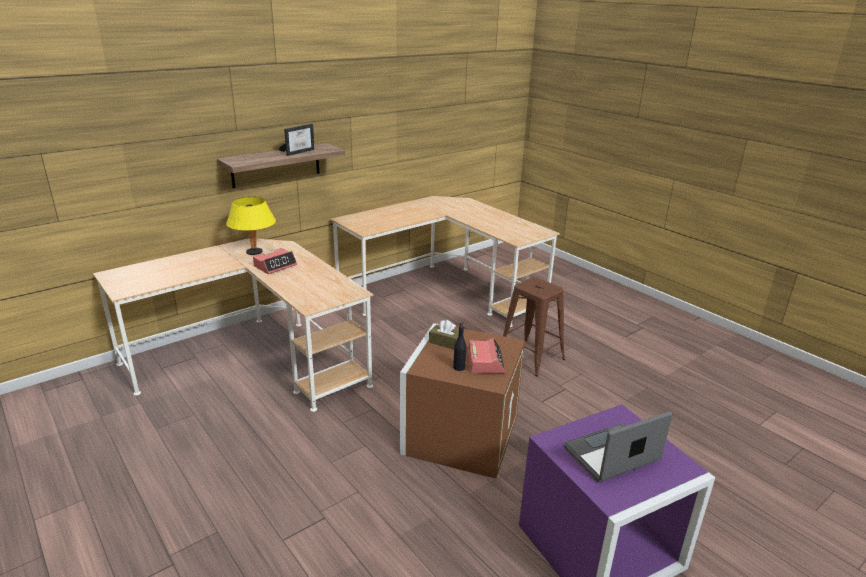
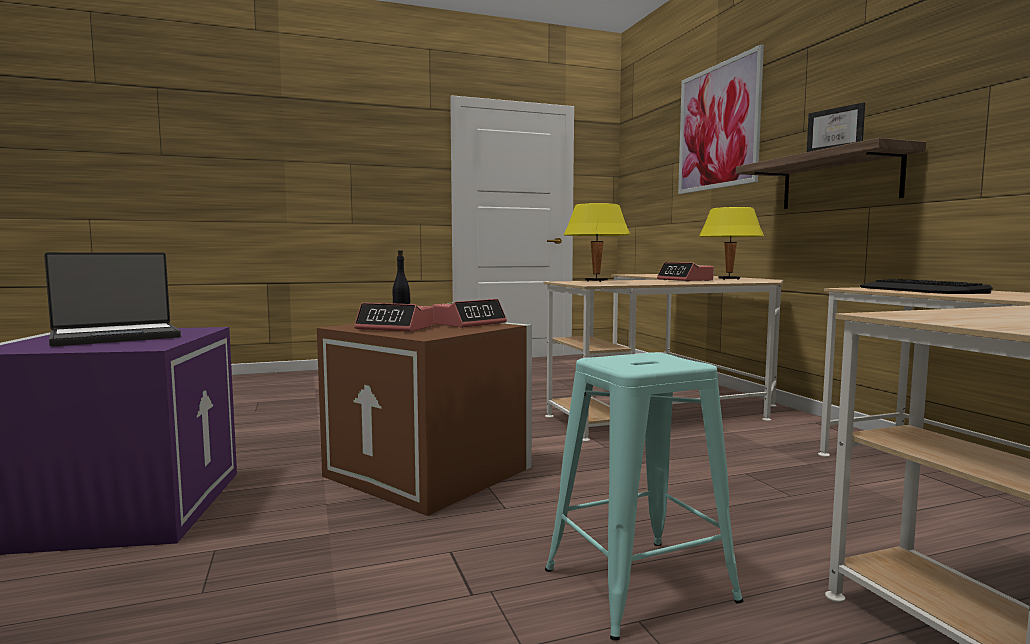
camera: 110 degrees right, 20 degrees down
brown tissue box [429,320,459,349] -> alarm clock [432,299,507,327]
brown stool [503,277,565,376] -> turquoise stool [545,352,743,640]
laptop [563,411,673,482] -> laptop turned 60 degrees clockwise [44,252,181,346]
none -> yellow table lamp [564,203,630,282]
none -> picture [678,44,764,194]
none -> keyboard [860,279,993,294]

